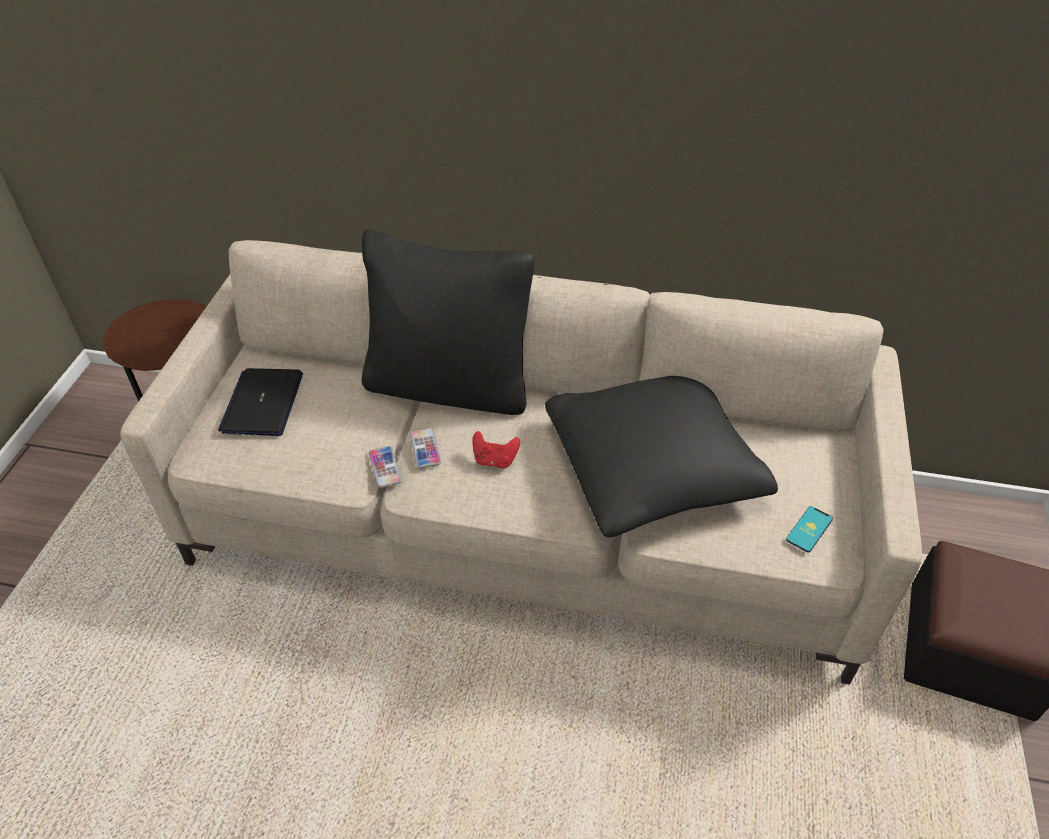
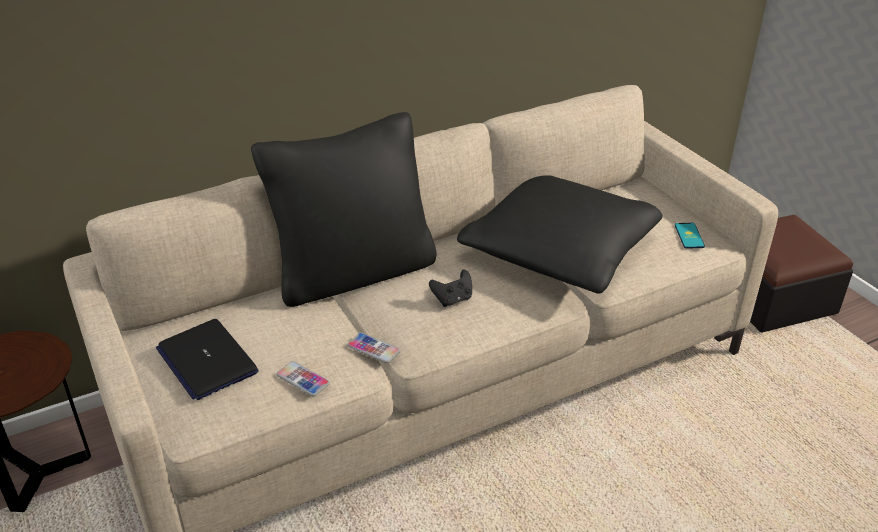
camera: 40 degrees left, 10 degrees down
phone [410,428,441,468] -> phone moved to [276,361,330,396]
red game controller [472,431,520,469] -> black game controller [429,270,472,307]

